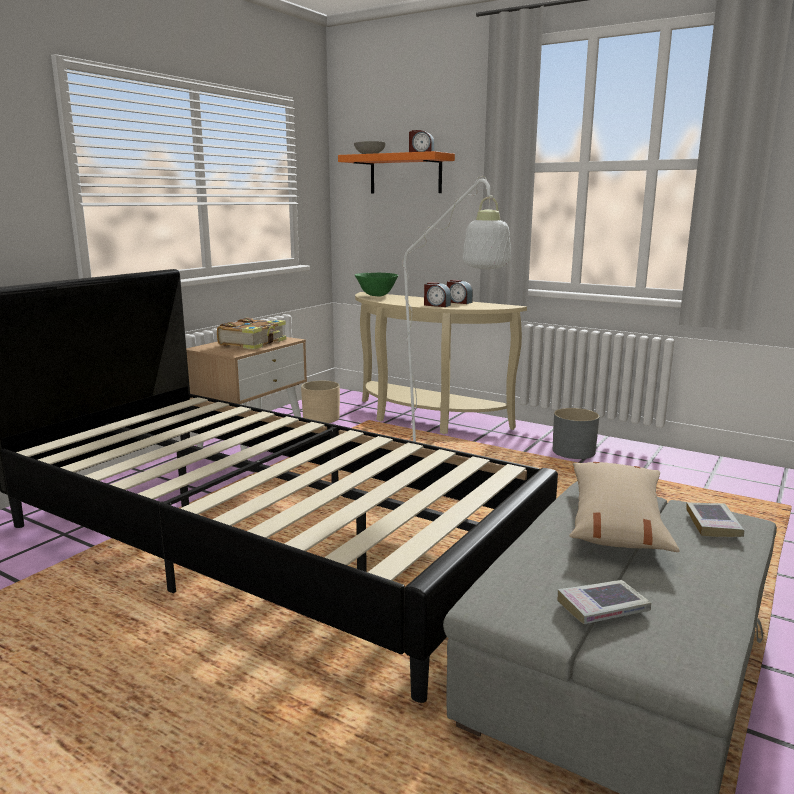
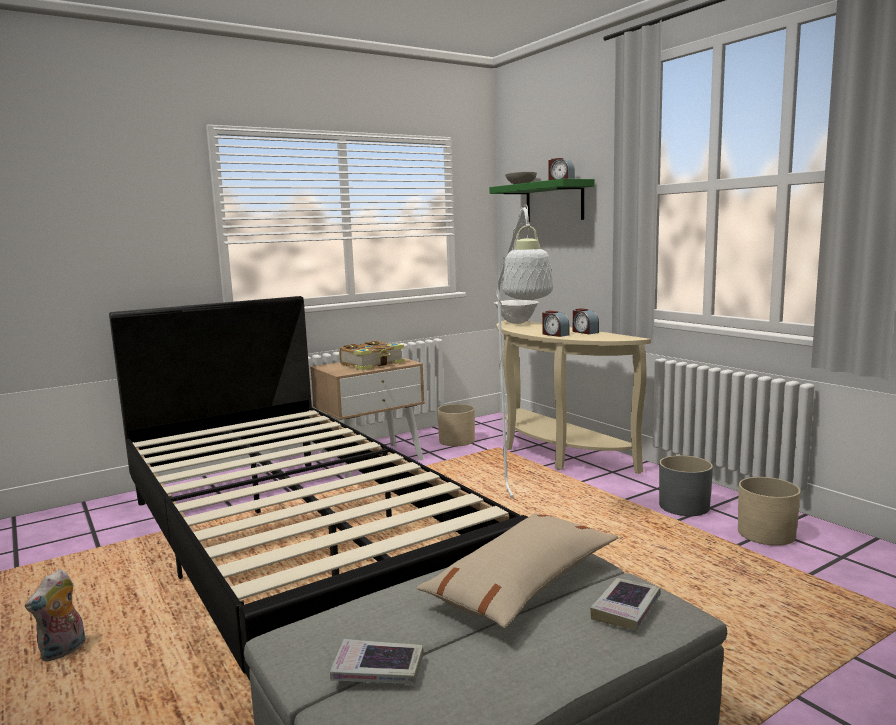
camera: 25 degrees right, 5 degrees down
orange shelf [338,151,455,193] -> green shelf [489,179,595,222]
green bowl [355,273,399,297] -> white bowl [494,300,539,324]
none -> plush toy [25,569,86,661]
none -> beige planter [738,477,801,546]

